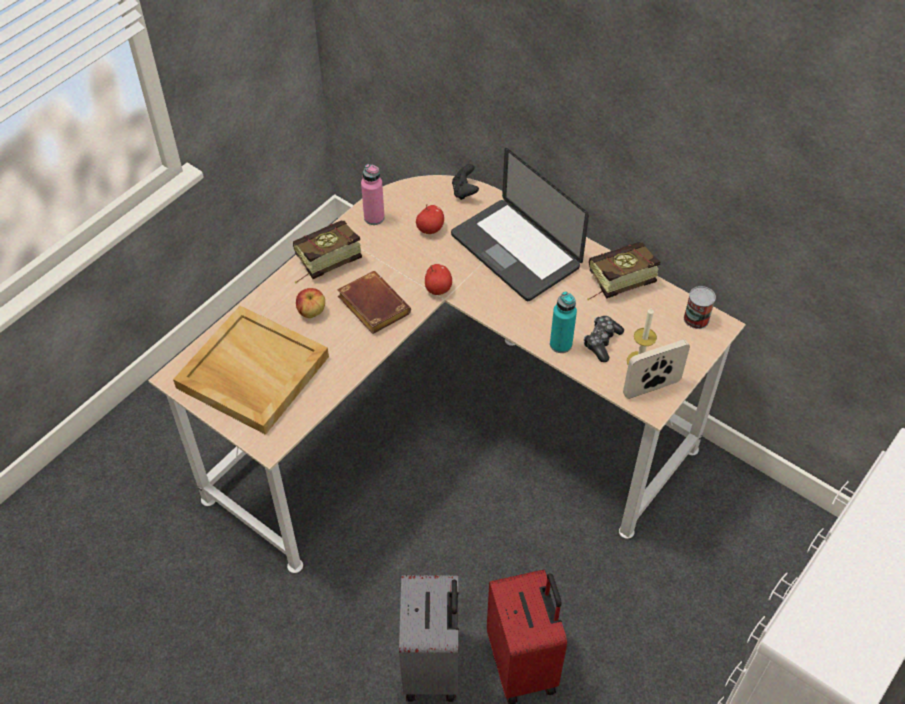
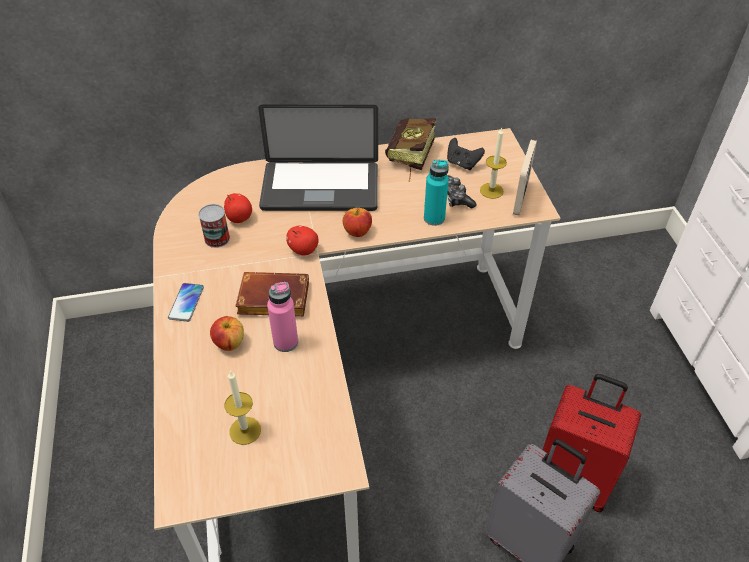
camera: 50 degrees left, 5 degrees down
beige tray [173,306,329,435] -> candle [224,371,261,445]
book [293,221,362,284] -> phone [168,283,204,322]
pink bottle [361,164,385,225] -> pink bottle moved to [267,282,298,352]
black game controller [452,164,479,200] -> black game controller moved to [447,138,485,170]
can [684,286,716,329] -> can moved to [198,204,230,248]
none -> apple [343,208,372,237]

